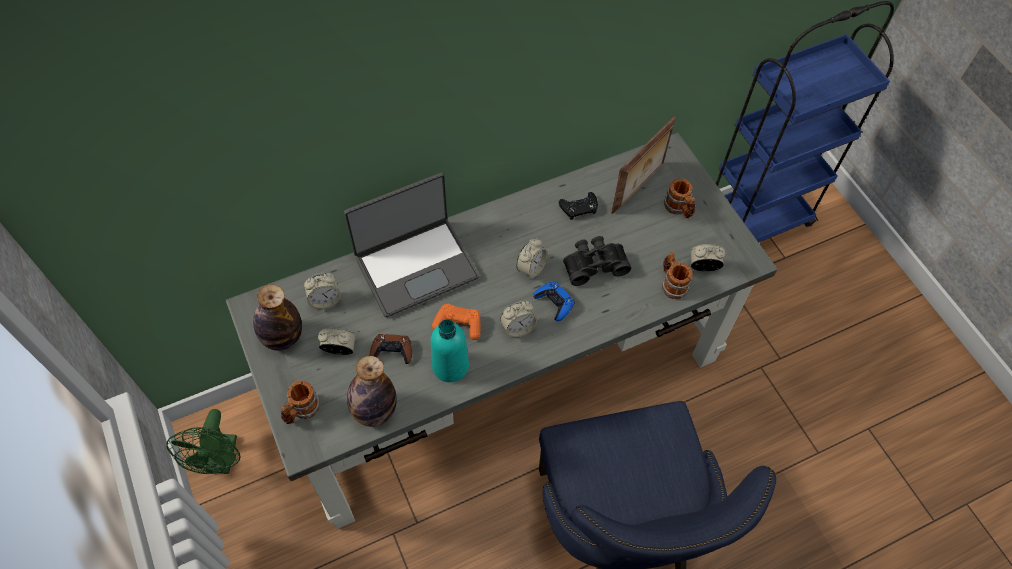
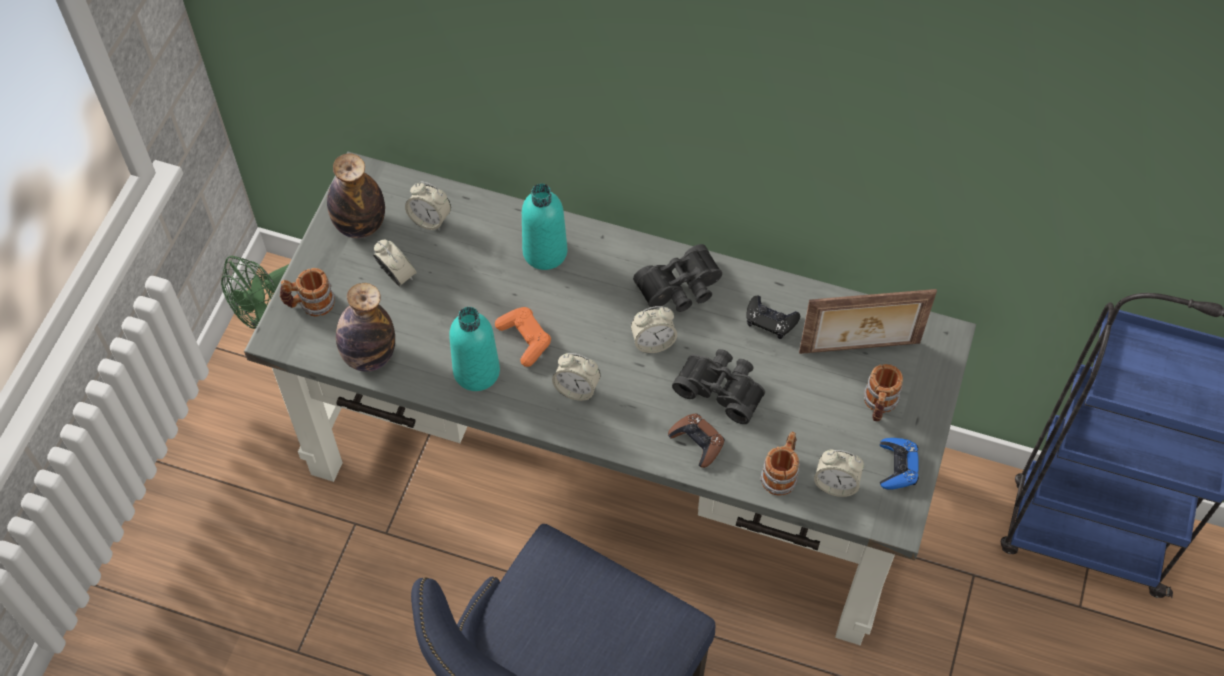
camera: 45 degrees right, 0 degrees up
laptop [344,173,479,317] -> turquoise bottle [522,184,567,270]
brown game controller [370,334,412,364] -> brown game controller moved to [668,414,725,468]
blue game controller [533,282,575,321] -> blue game controller moved to [880,438,919,490]
alarm clock [690,244,725,271] -> alarm clock turned 150 degrees clockwise [814,450,864,497]
none -> black binoculars [633,244,722,312]

